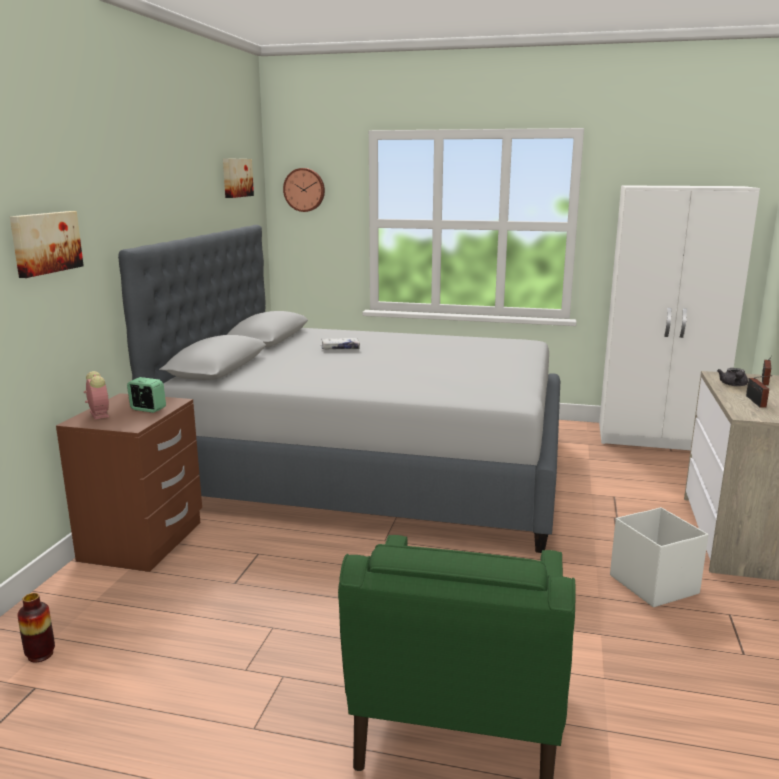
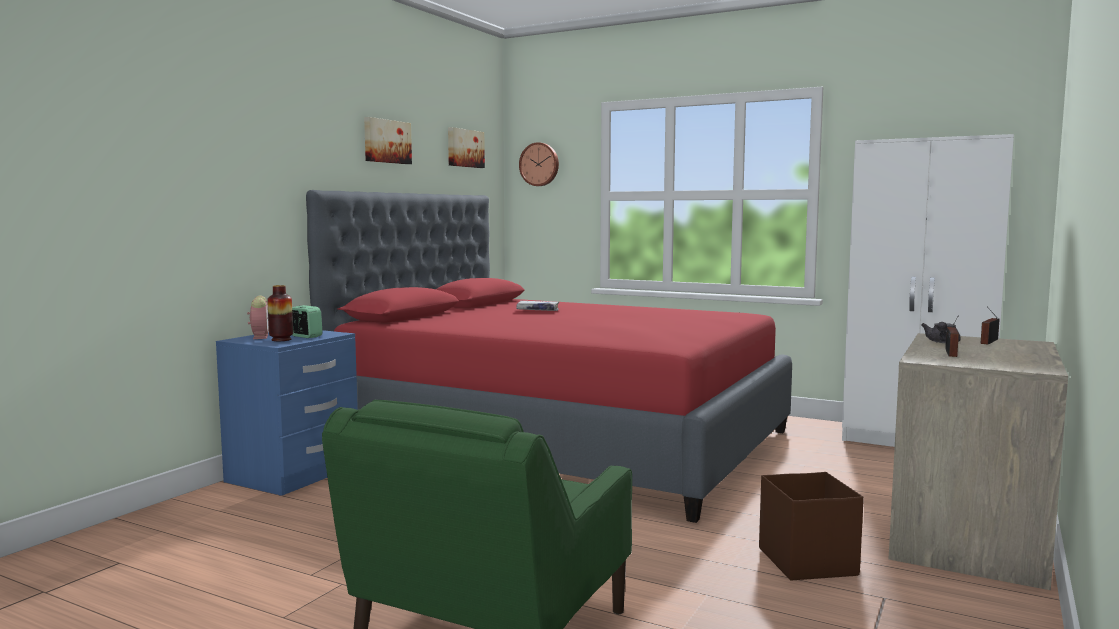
camera: 15 degrees right, 10 degrees down
picture [10,211,84,278] -> picture moved to [364,117,412,164]
vase [17,593,55,662] -> vase moved to [268,285,293,341]
brown nightstand [56,393,202,572] -> blue nightstand [216,330,358,496]
grey bed [118,225,560,553] -> red bed [306,190,792,523]
white storage box [610,507,708,607] -> brown storage box [759,472,864,581]

